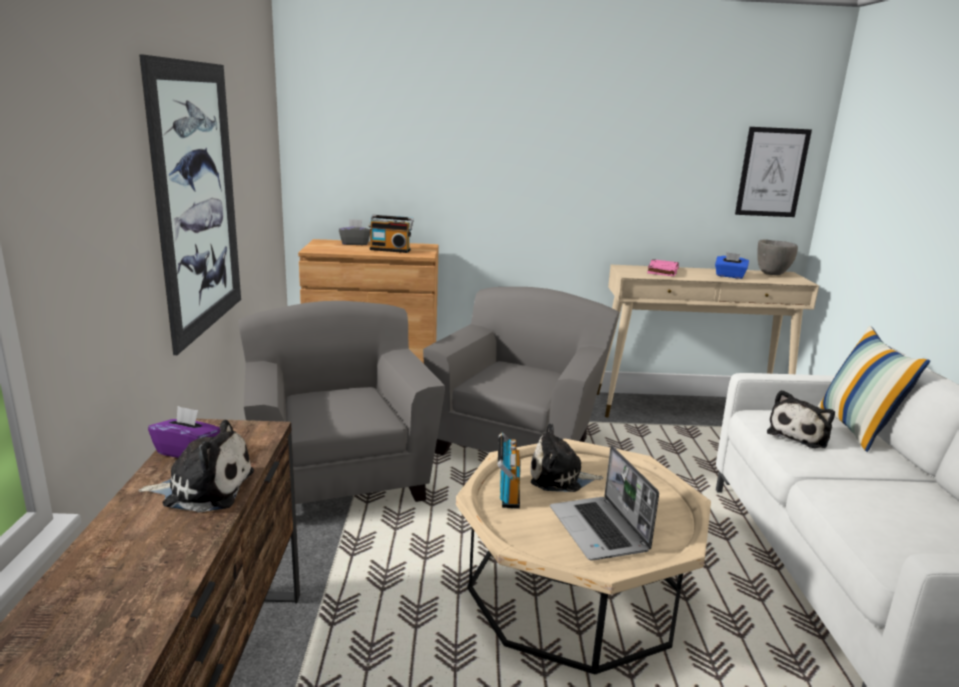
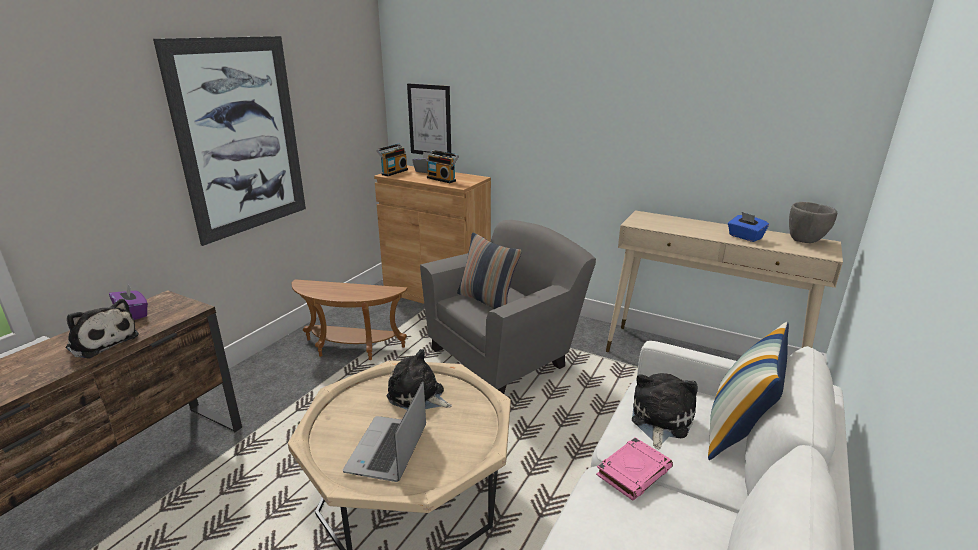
camera: 30 degrees right, 5 degrees up
grey armchair [238,301,445,504] -> brown side table [292,279,408,360]
radio [498,432,521,509] -> radio moved to [376,144,408,176]
pink book [647,259,679,276] -> pink book moved to [596,437,673,501]
picture [735,127,812,217] -> picture moved to [407,84,451,158]
plush toy [767,390,835,448] -> plush toy turned 135 degrees clockwise [632,373,698,449]
none -> pillow [457,233,522,309]

